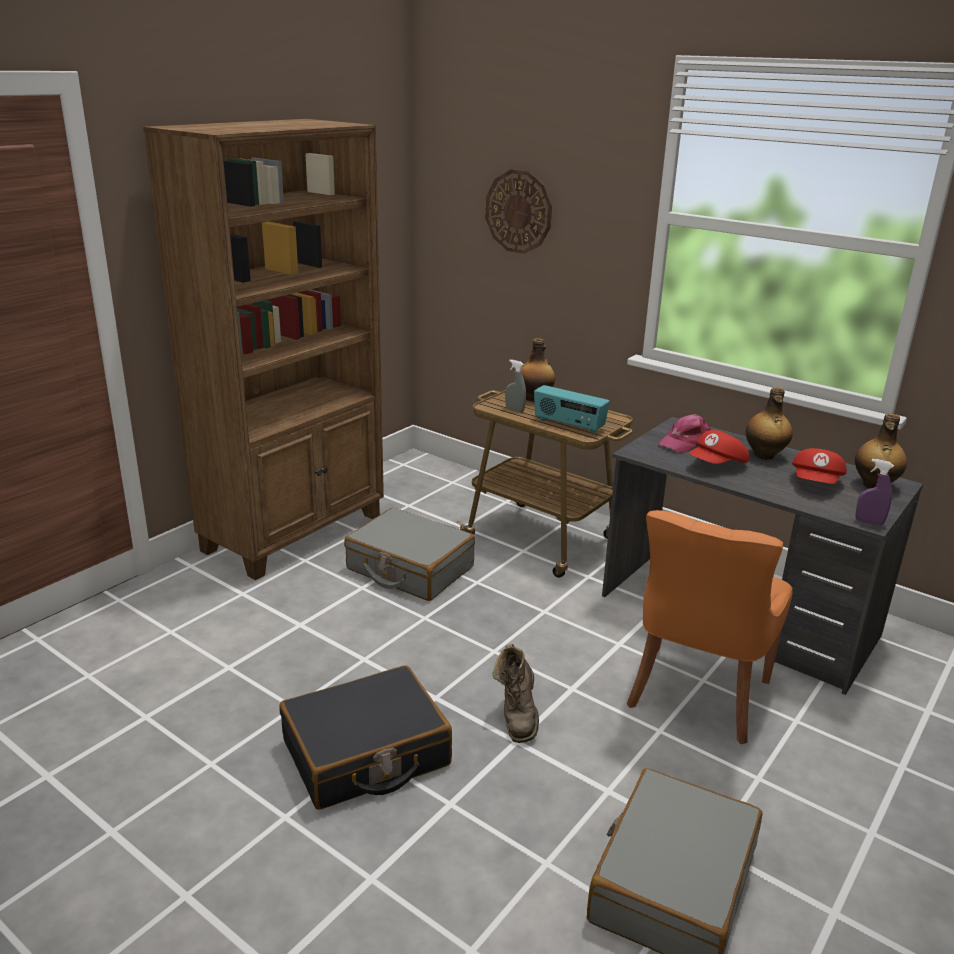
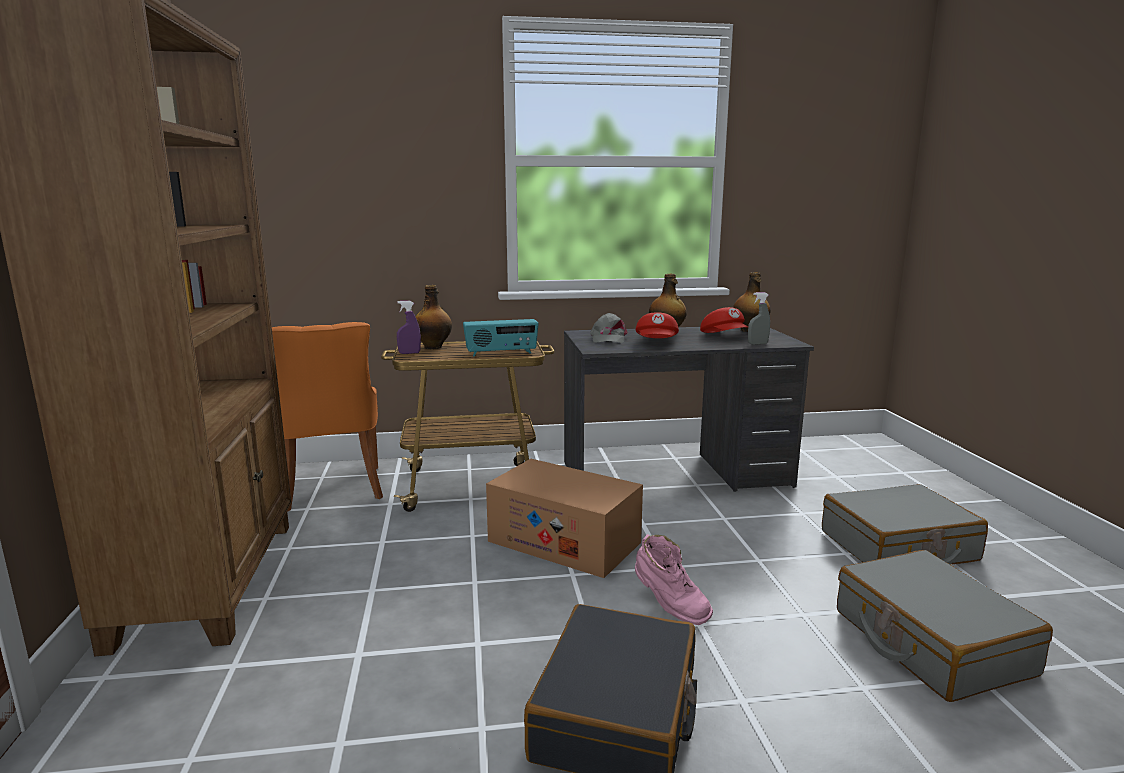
camera: 45 degrees left, 10 degrees down
grey suitcase [344,507,475,601] -> grey suitcase moved to [822,484,988,565]
wall clock [485,169,552,254] -> none
brown boot [493,644,539,743] -> pink boot [635,534,713,625]
grey spray bottle [505,360,526,412] -> grey spray bottle moved to [748,292,770,345]
orange chair [627,510,793,744] -> orange chair moved to [272,322,383,512]
pink cap [659,414,711,453] -> grey cap [590,313,628,343]
purple spray bottle [856,459,894,526] -> purple spray bottle moved to [397,301,421,354]
none -> cardboard box [486,459,643,578]

